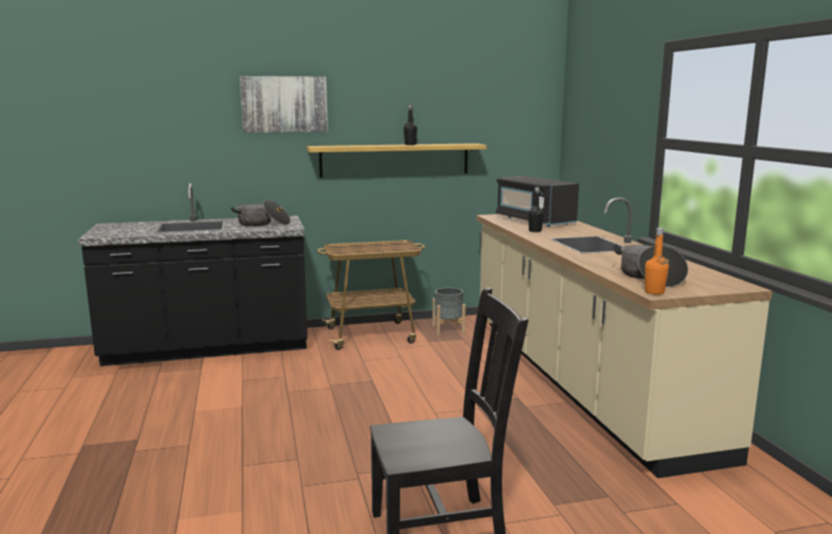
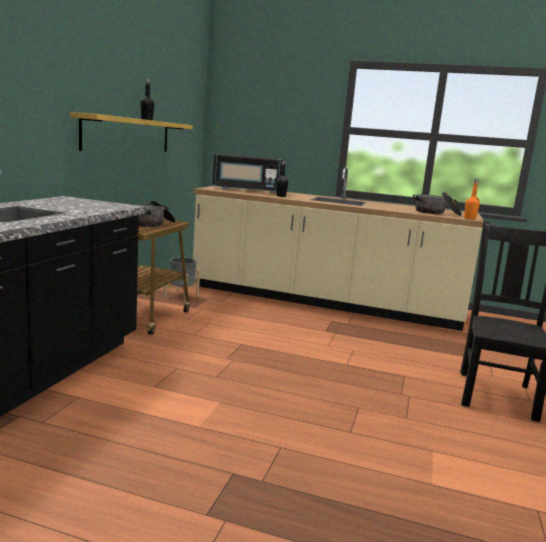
camera: 60 degrees left, 0 degrees up
cooking pot [231,200,290,226] -> cooking pot moved to [138,201,176,227]
picture [240,76,328,133] -> none

